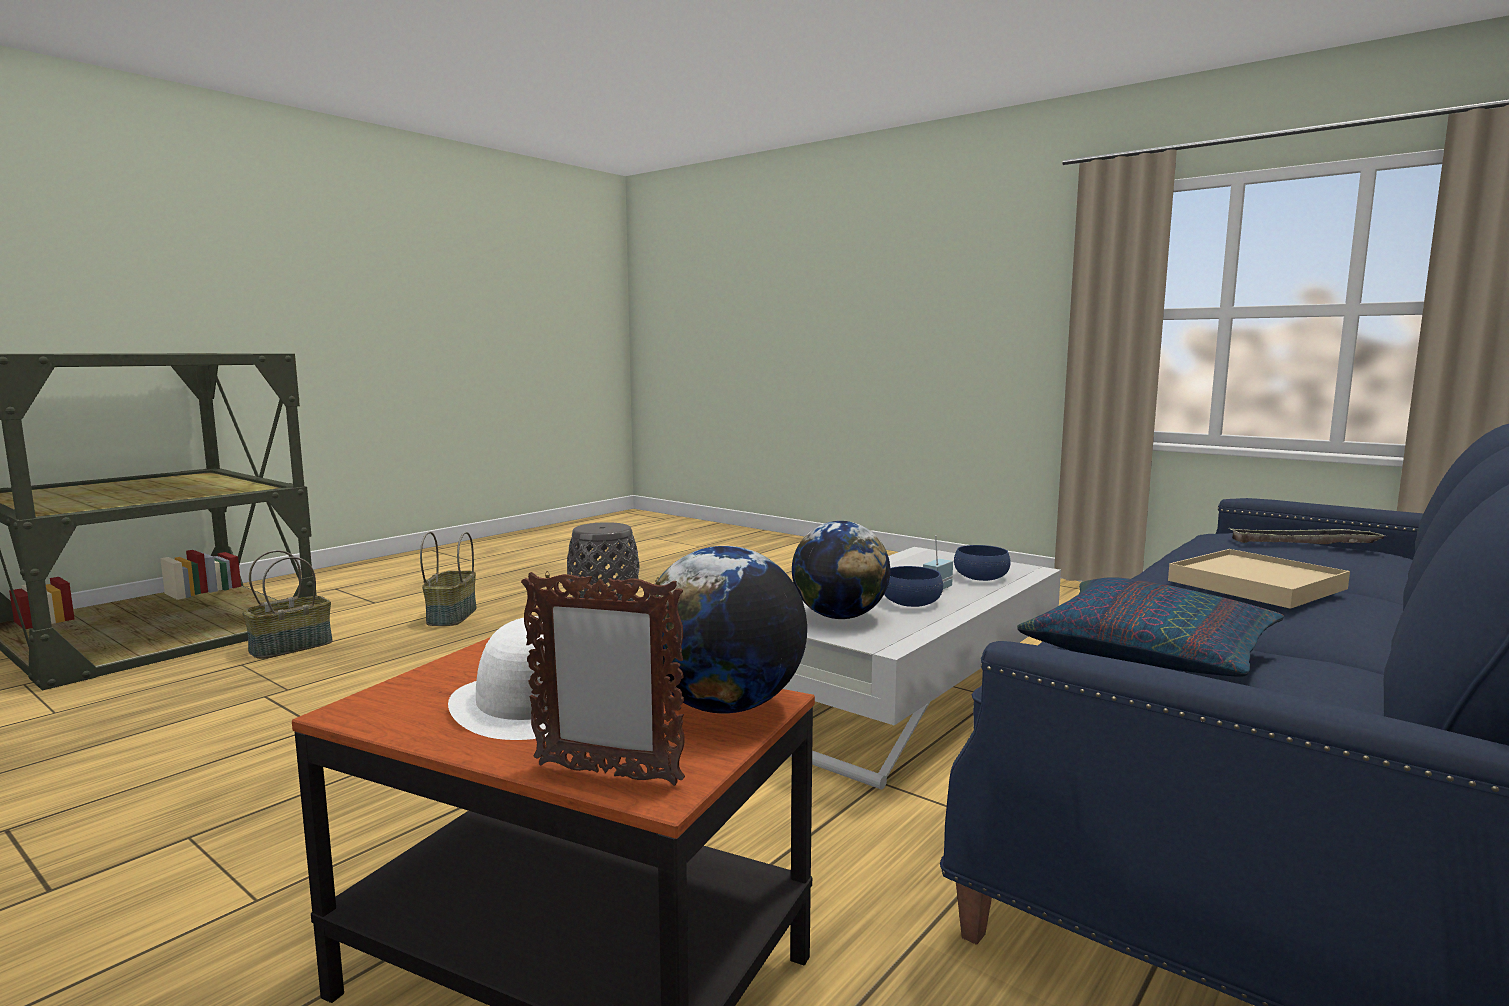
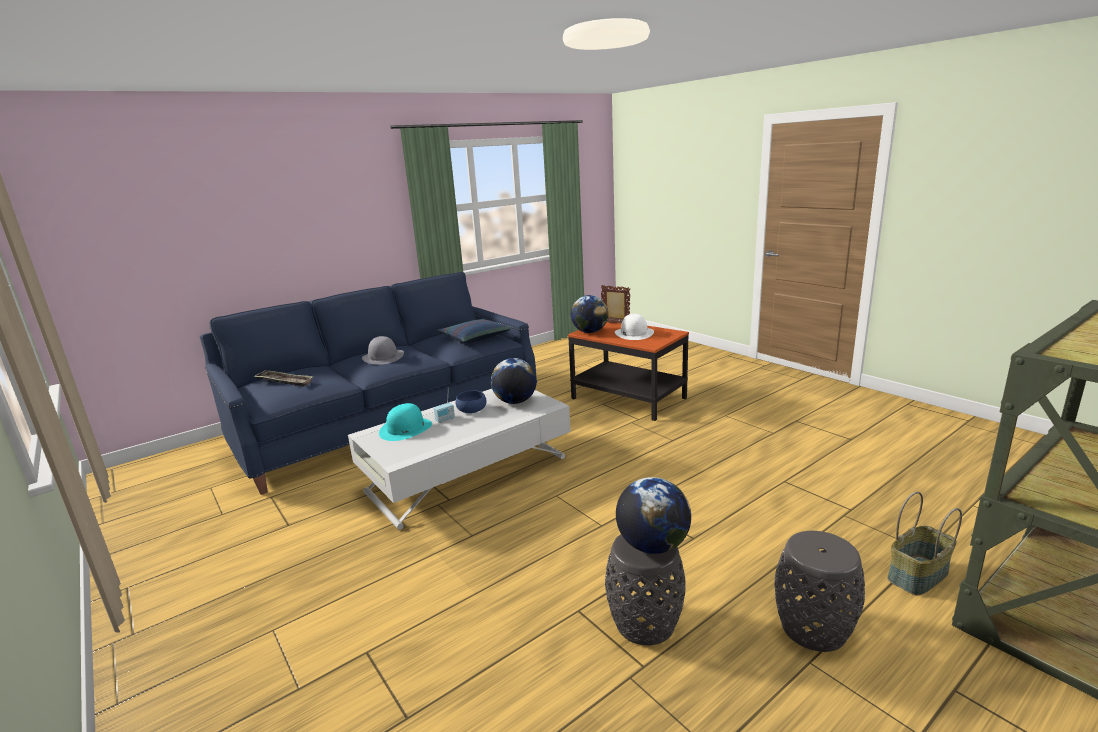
camera: 165 degrees left, 10 degrees up
basket [420,532,477,626] -> grey stool [774,531,865,652]
blue bowl [954,545,1011,581] -> turquoise hat [379,403,432,441]
beige tray [1168,549,1350,609] -> grey hat [362,336,404,365]
none -> globe [616,477,691,554]

